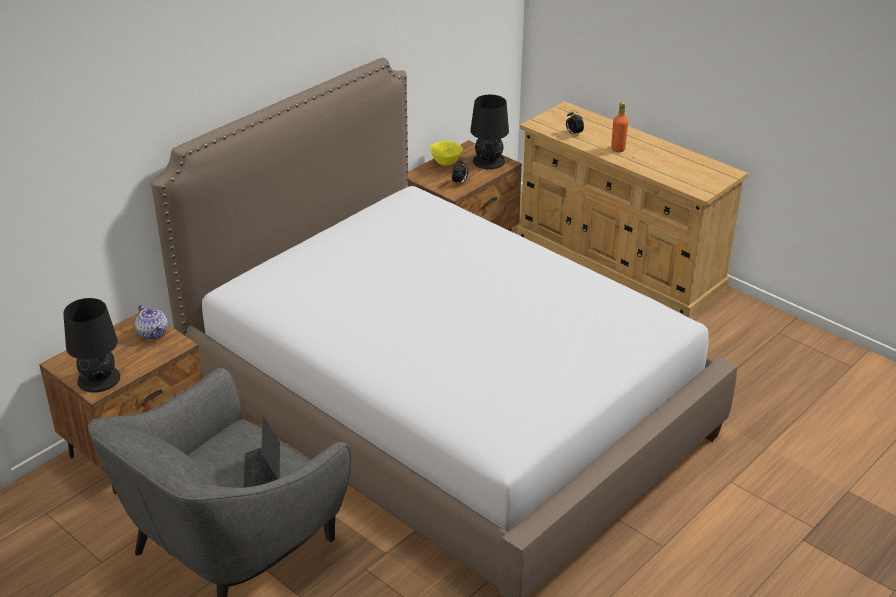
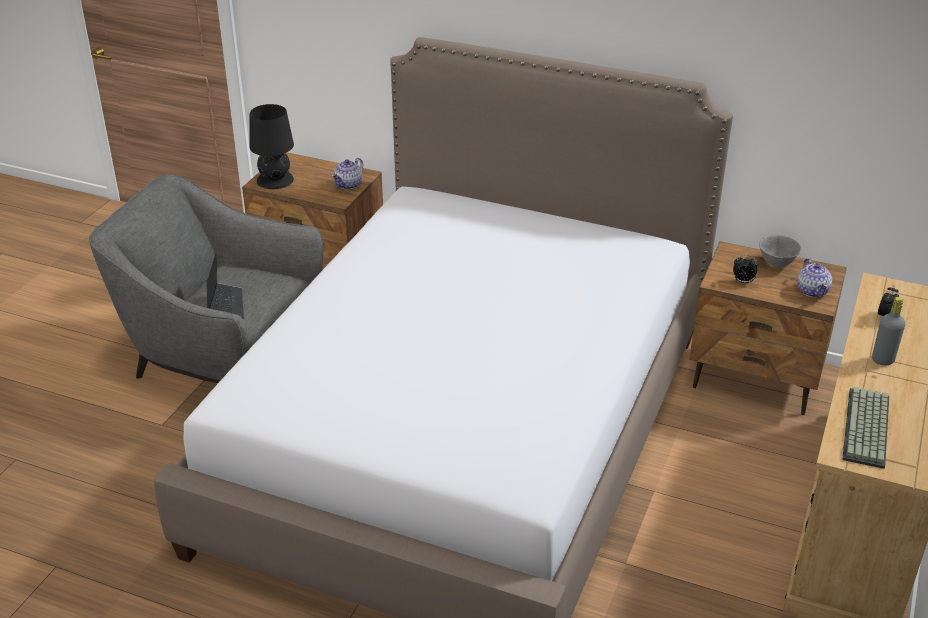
camera: 70 degrees right, 0 degrees up
laptop [243,416,280,488] -> laptop turned 105 degrees clockwise [207,253,244,319]
yellow bowl [430,141,463,166] -> grey bowl [759,235,801,267]
black table lamp [470,95,509,169] -> teapot [797,258,832,298]
orange bottle [611,102,629,152] -> grey bottle [872,297,905,365]
none -> keyboard [842,387,889,469]

